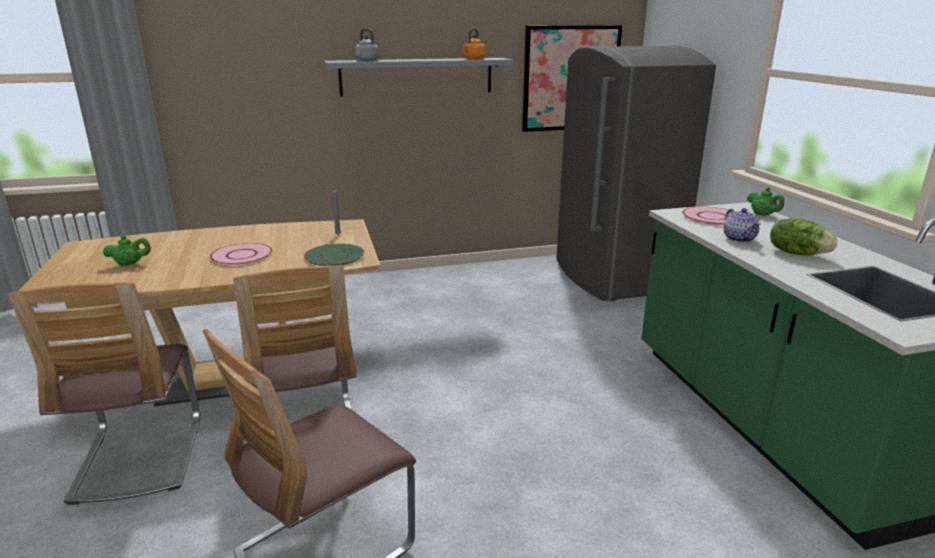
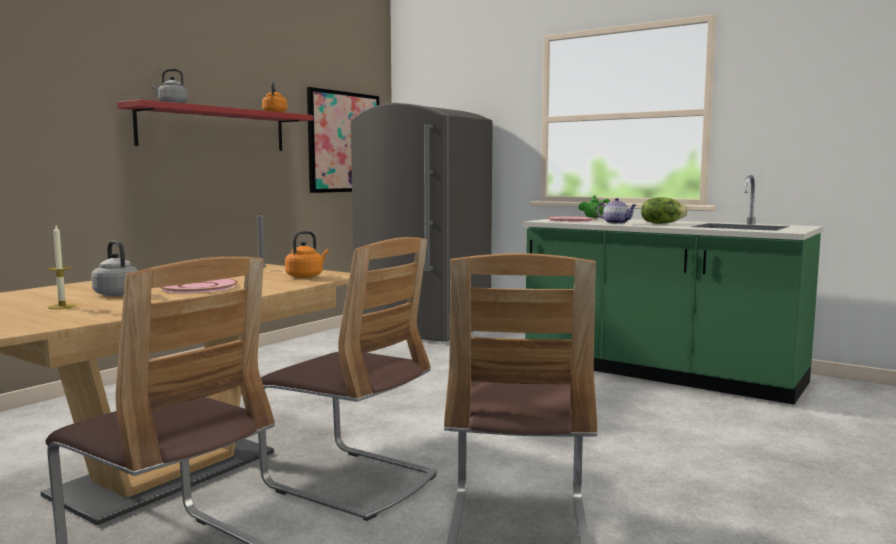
camera: 40 degrees left, 15 degrees down
green teapot [103,235,151,266] -> candle [47,226,77,309]
green plate [304,244,364,266] -> orange kettle [285,231,329,278]
grey shelf [324,58,513,97] -> red shelf [117,99,313,151]
none -> grey kettle [91,241,138,296]

